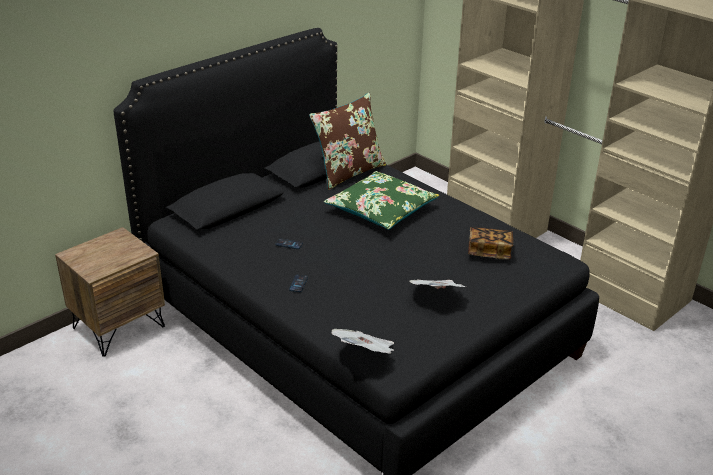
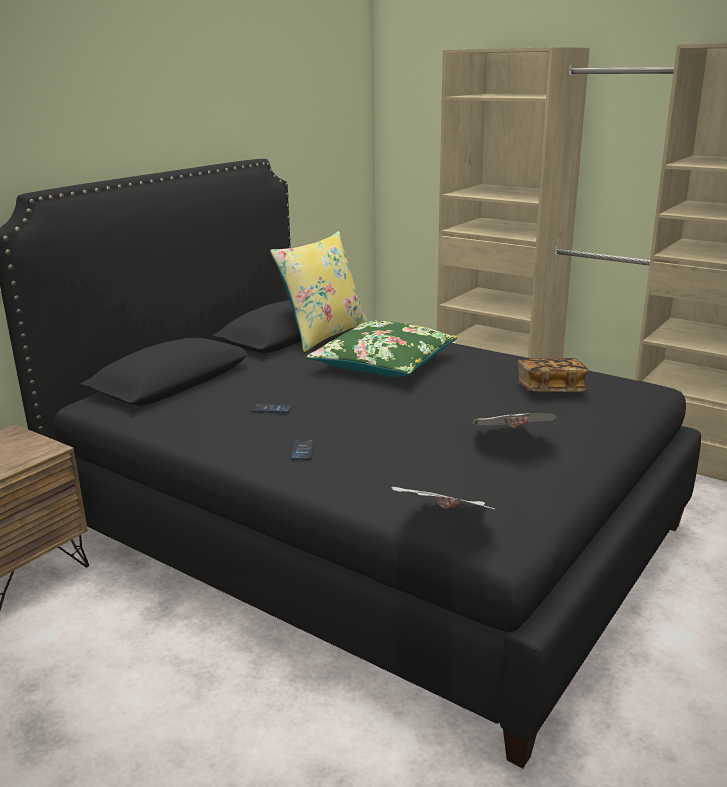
camera: 10 degrees left, 10 degrees down
brown pillow [309,93,386,190] -> yellow pillow [270,231,367,352]

